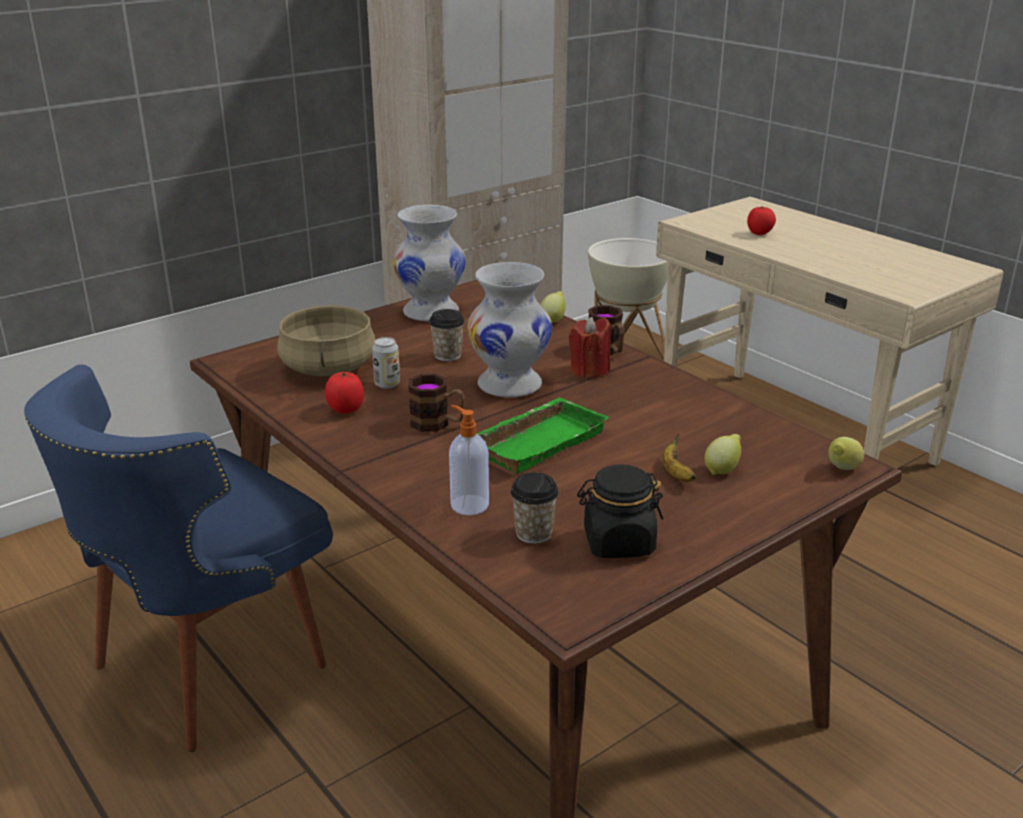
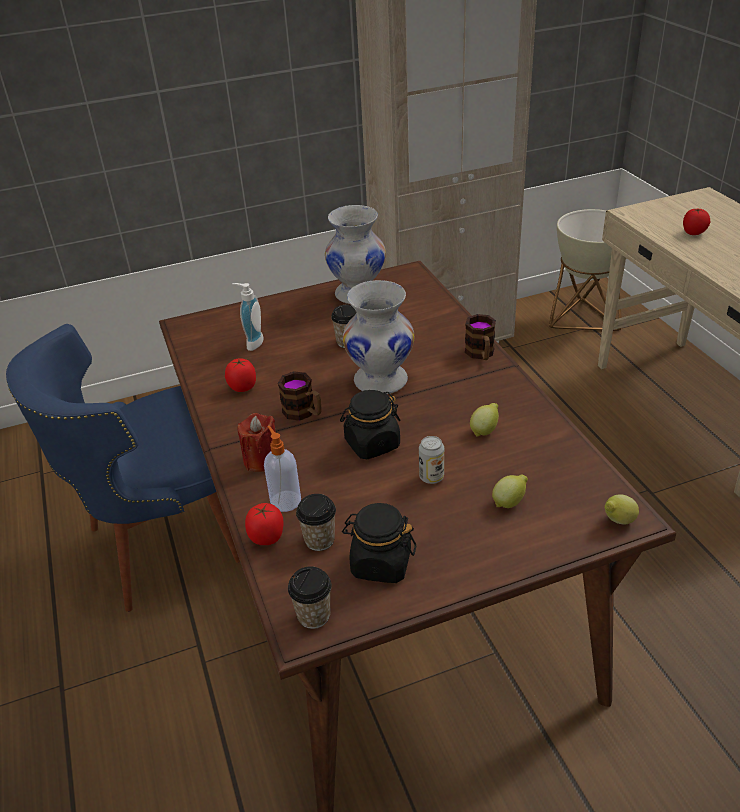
camera: 20 degrees right, 10 degrees up
beige cooking pot [277,305,375,376] -> soap dispenser [232,283,264,351]
can [372,337,400,389] -> can moved to [419,436,444,484]
green tray [477,397,609,473] -> black jar [340,390,400,459]
lemon [541,291,566,323] -> lemon moved to [470,403,499,437]
red candle [569,316,611,378] -> red candle moved to [237,413,276,472]
banana [663,434,696,482] -> none
none -> tomato [245,503,284,545]
none -> cup [288,566,332,629]

